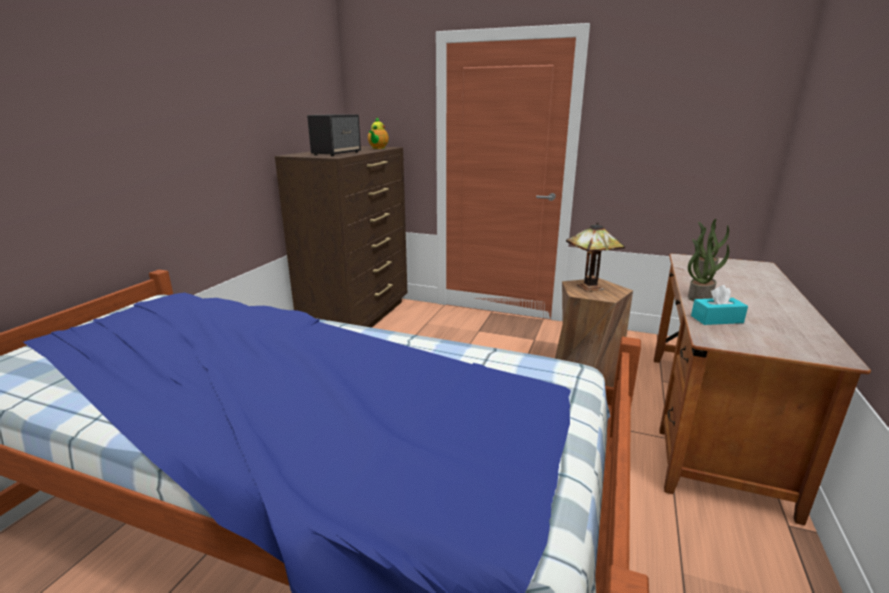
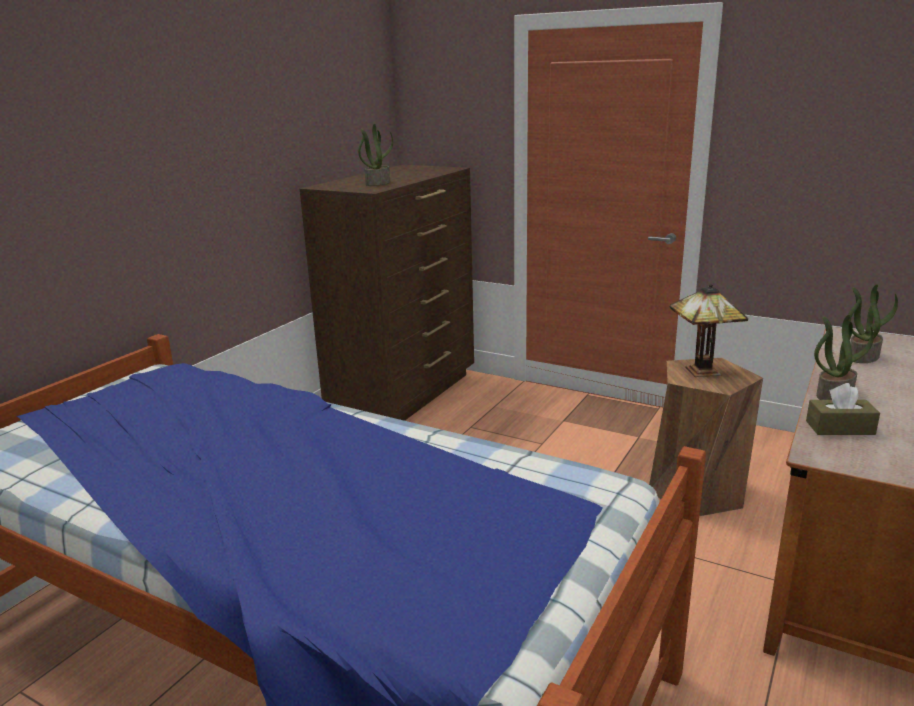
camera: 10 degrees right, 0 degrees up
speaker [307,114,361,156] -> potted plant [358,124,393,186]
teapot [368,118,389,149] -> none
turquoise tissue box [691,285,748,325] -> brown tissue box [806,383,880,435]

